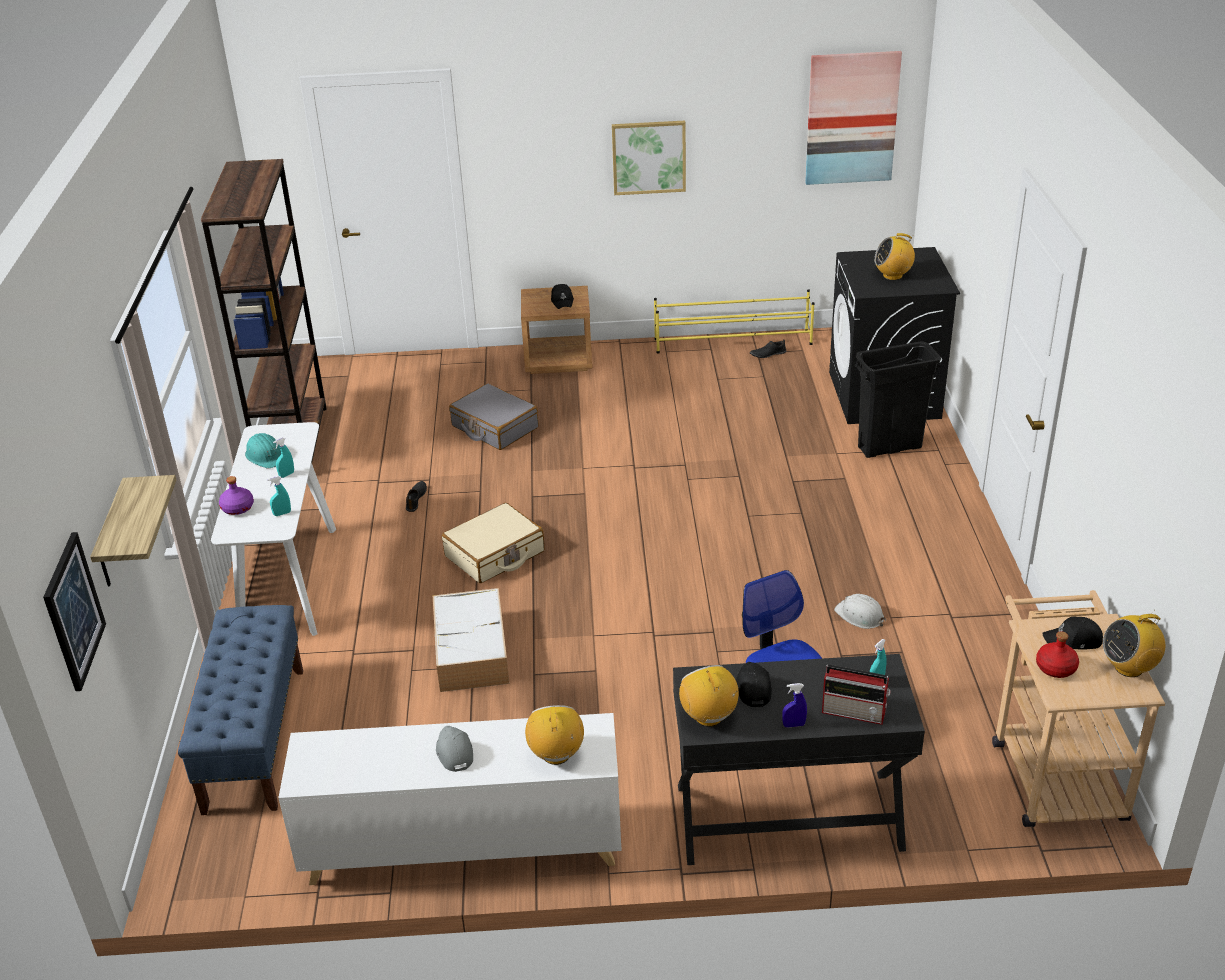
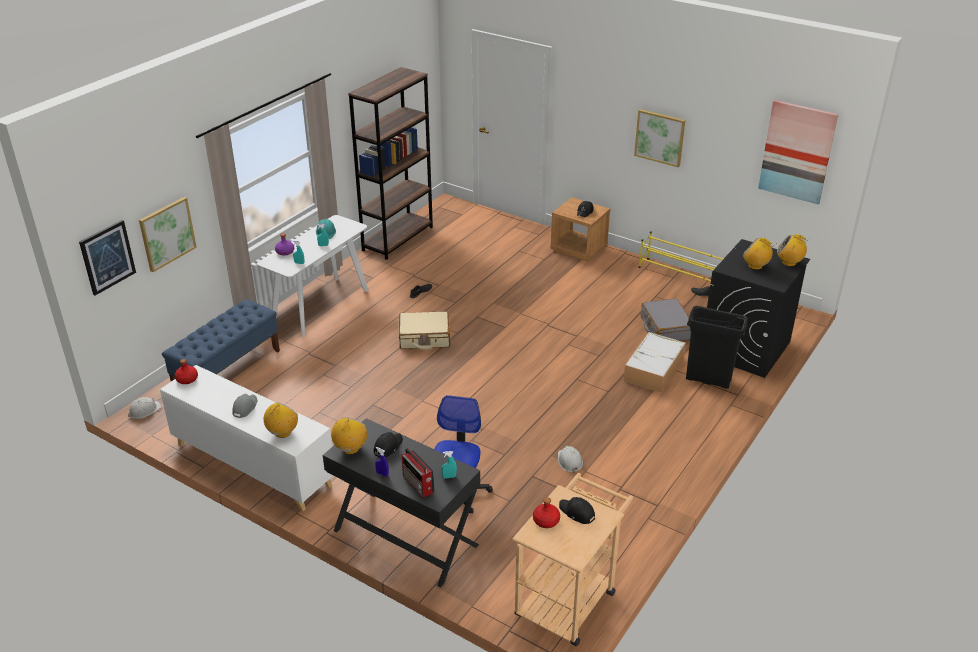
camera: 35 degrees right, 0 degrees up
shelf [90,475,176,587] -> picture [139,197,197,272]
storage box [433,588,510,692] -> storage box moved to [624,332,686,393]
grey suitcase [449,383,538,450] -> grey suitcase moved to [641,298,691,341]
radio [1103,610,1165,677] -> radio moved to [777,234,810,266]
none -> white hard hat [128,397,162,419]
none -> red bottle [175,359,198,384]

